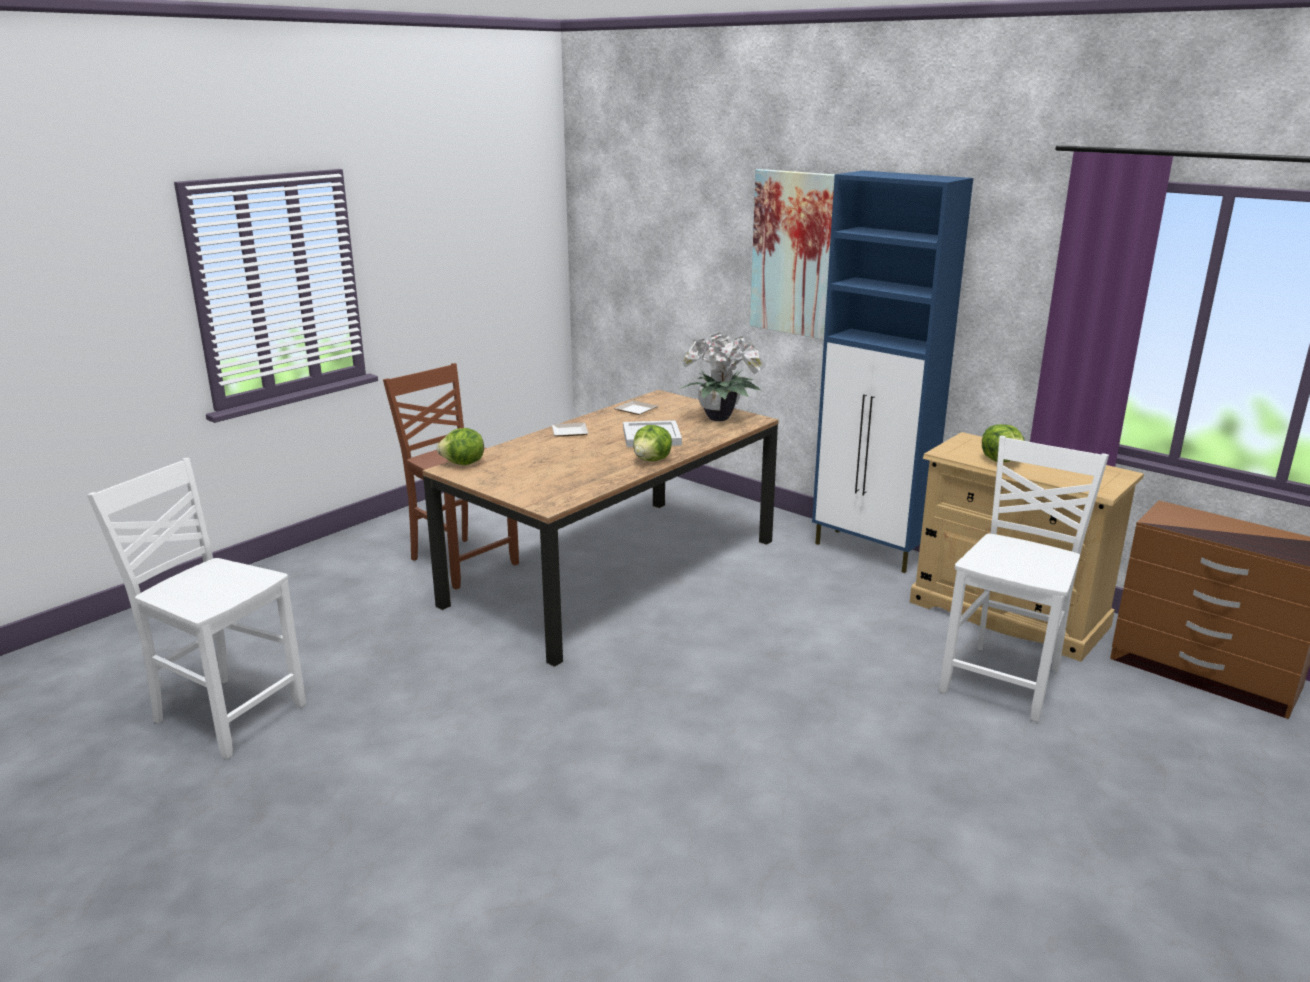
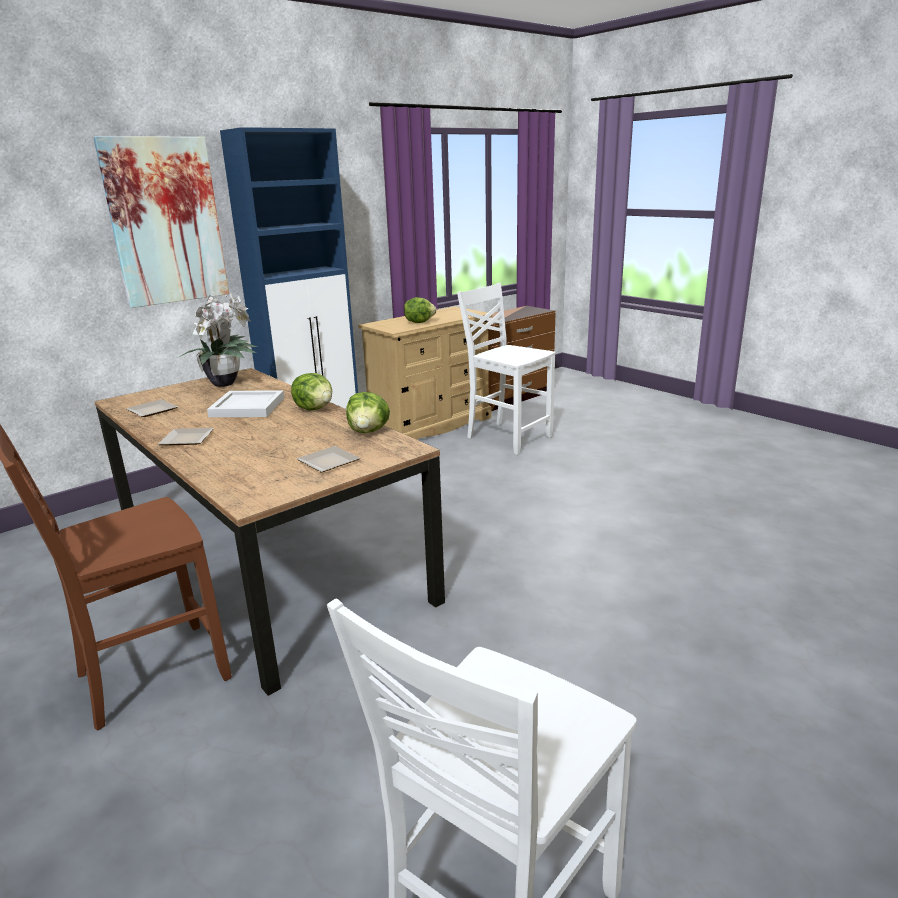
camera: 80 degrees left, 0 degrees up
lettuce [437,428,484,465] -> lettuce moved to [346,392,390,433]
none -> plate [297,446,360,473]

